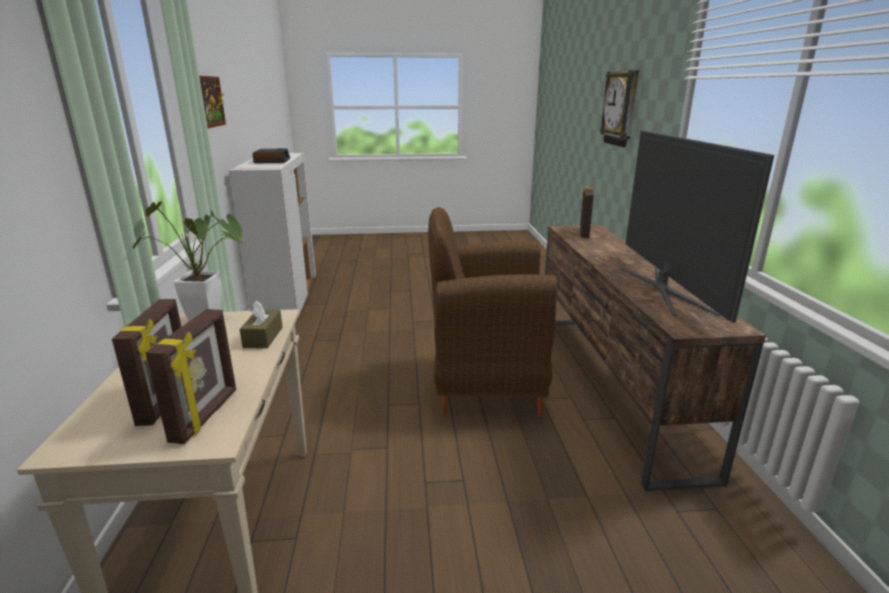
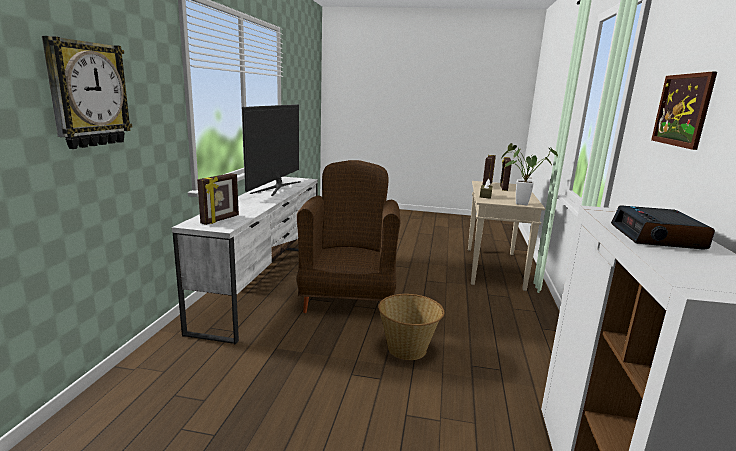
camera: 165 degrees left, 5 degrees down
brown armchair [428,207,557,417] -> brown armchair turned 105 degrees counterclockwise [297,160,400,313]
brown tv stand [545,225,766,492] -> white tv stand [172,177,318,345]
none -> basket [378,294,444,360]

